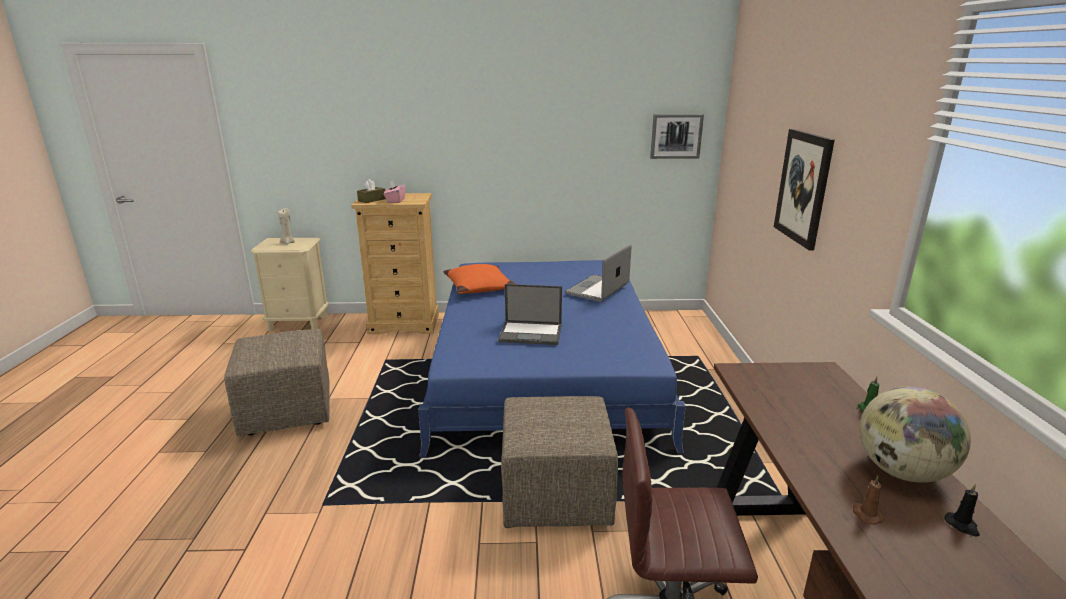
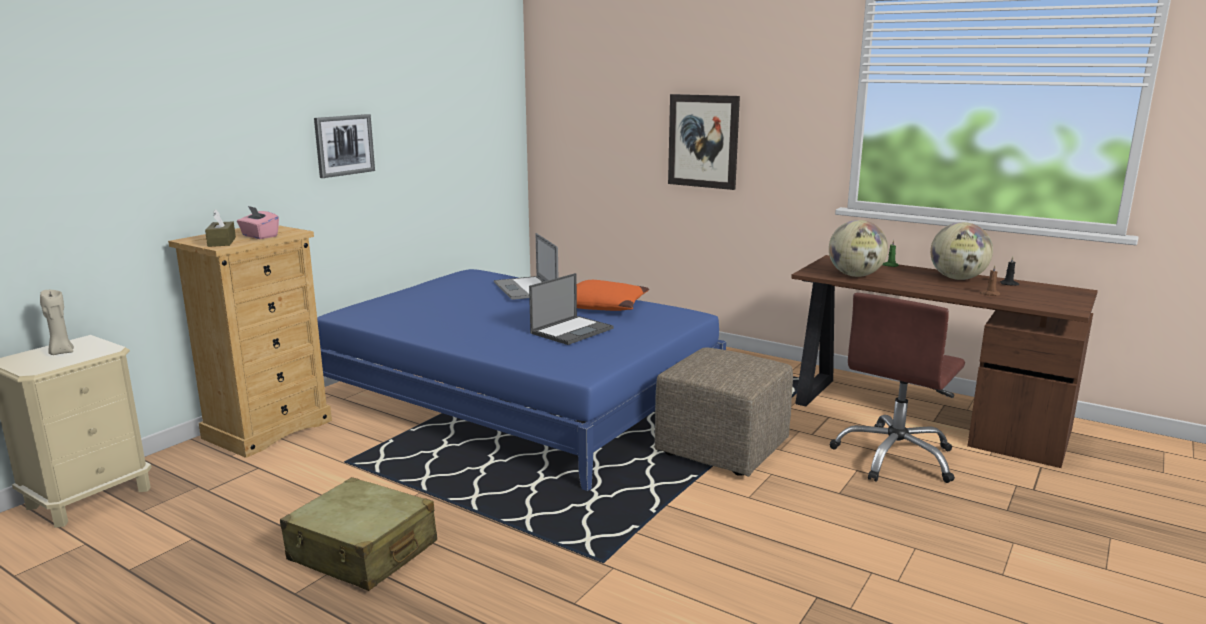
camera: 55 degrees left, 5 degrees down
beige ottoman [224,329,330,437] -> beige suitcase [280,477,437,591]
orange pillow [444,264,516,294] -> orange pillow moved to [577,280,649,311]
picture [650,114,704,159] -> picture moved to [314,114,375,178]
none -> globe [829,220,888,277]

